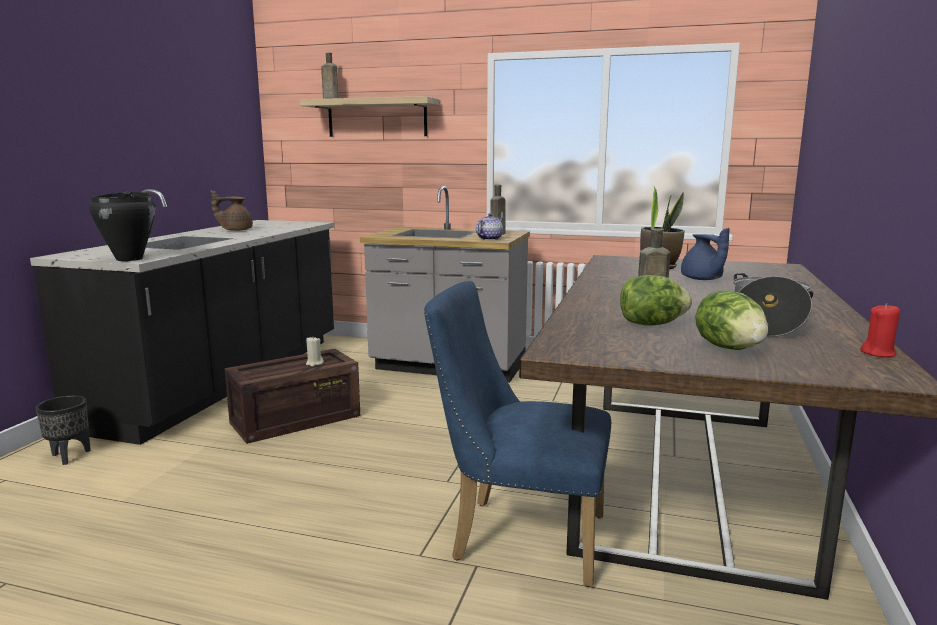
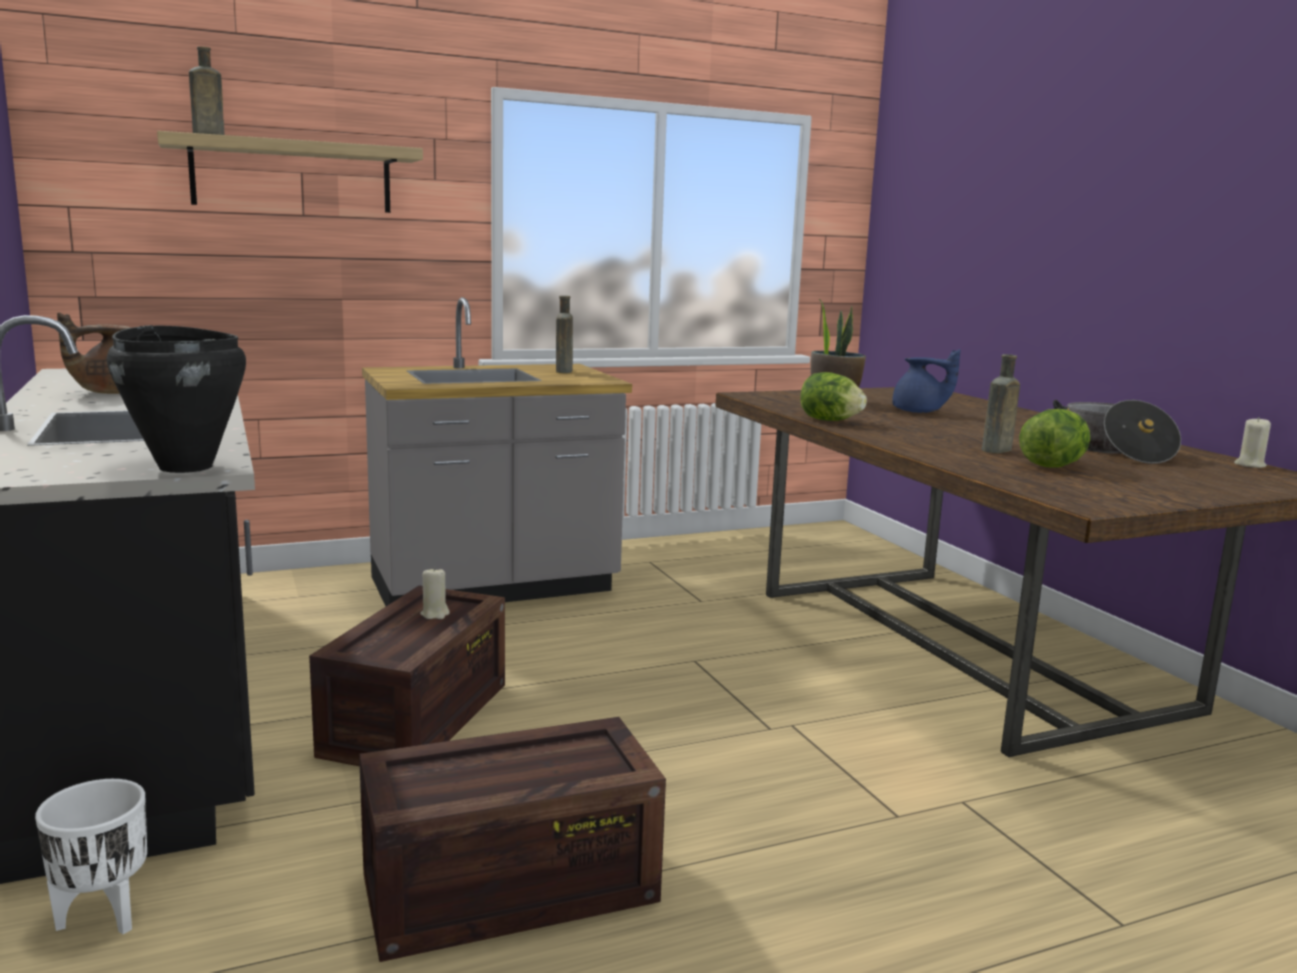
camera: 40 degrees left, 0 degrees up
black planter [36,395,91,465] -> white planter [35,779,147,934]
blue chair [424,281,611,587] -> none
teapot [476,213,503,240] -> none
lettuce [695,290,768,350] -> lettuce moved to [800,372,867,421]
red candle [860,303,900,357] -> beige candle [1234,417,1271,468]
none -> crate [359,717,666,962]

